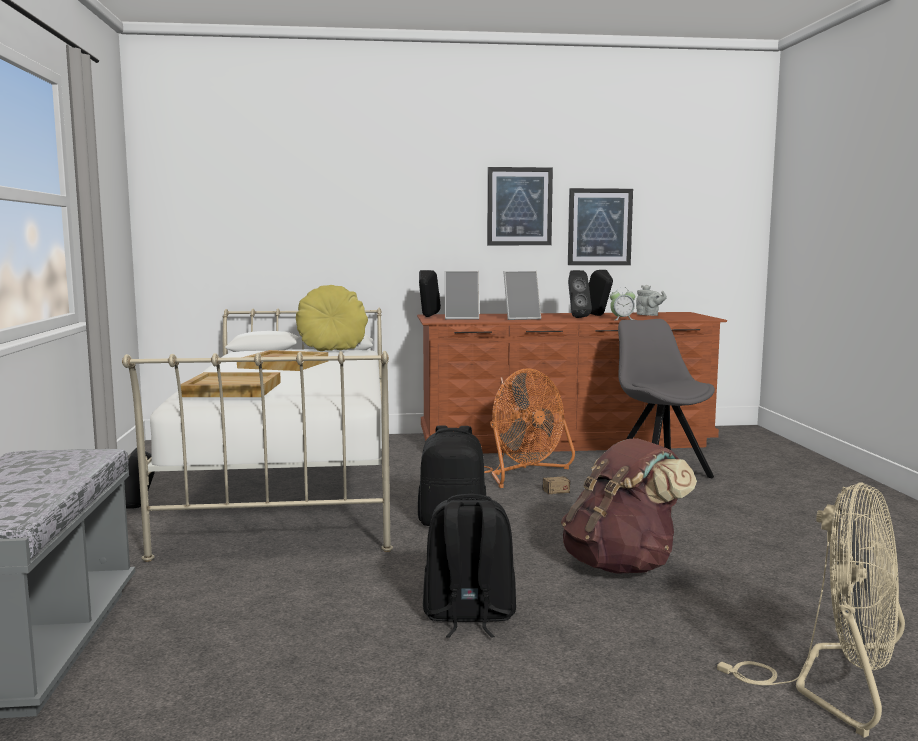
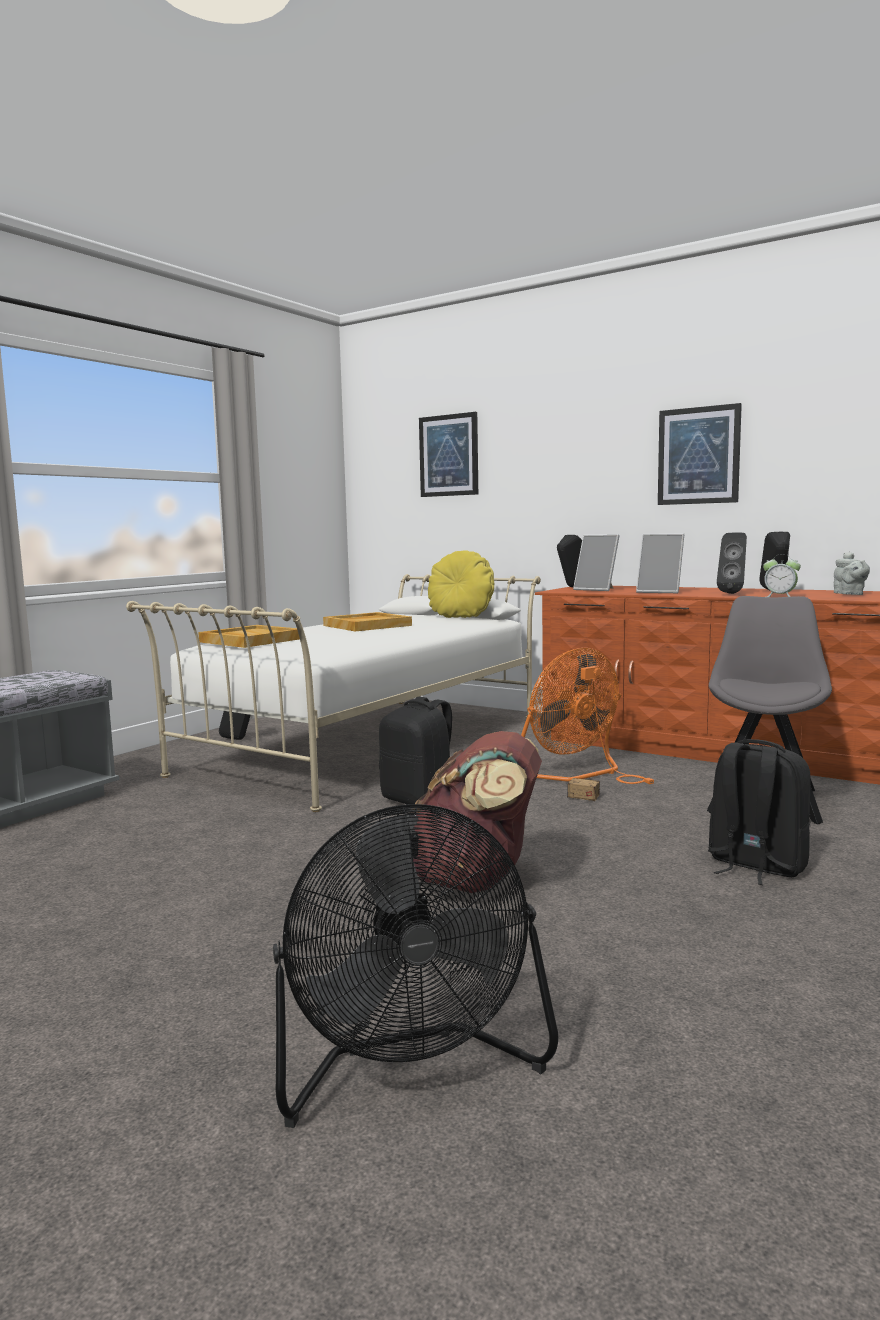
camera: 40 degrees right, 0 degrees up
black backpack [423,494,516,638] -> black backpack moved to [708,739,811,885]
orange fan [484,368,575,488] -> orange fan turned 150 degrees clockwise [521,648,654,784]
picture [568,188,633,265] -> picture moved to [419,412,478,497]
beige fan [715,482,905,738] -> black fan [273,804,558,1128]

